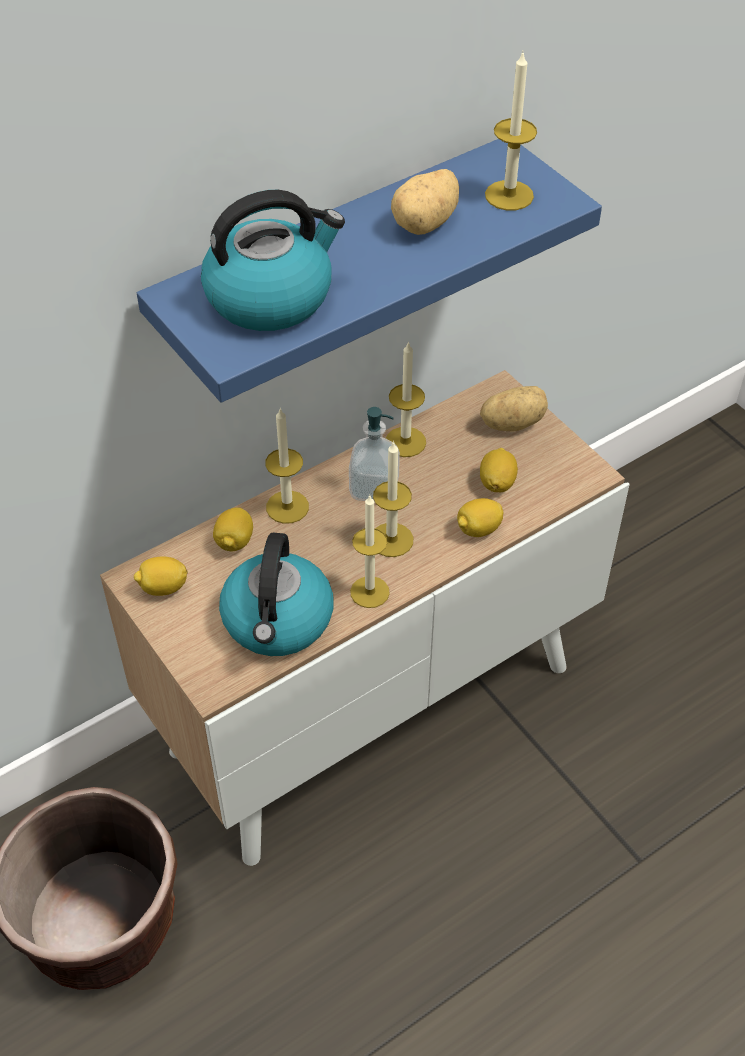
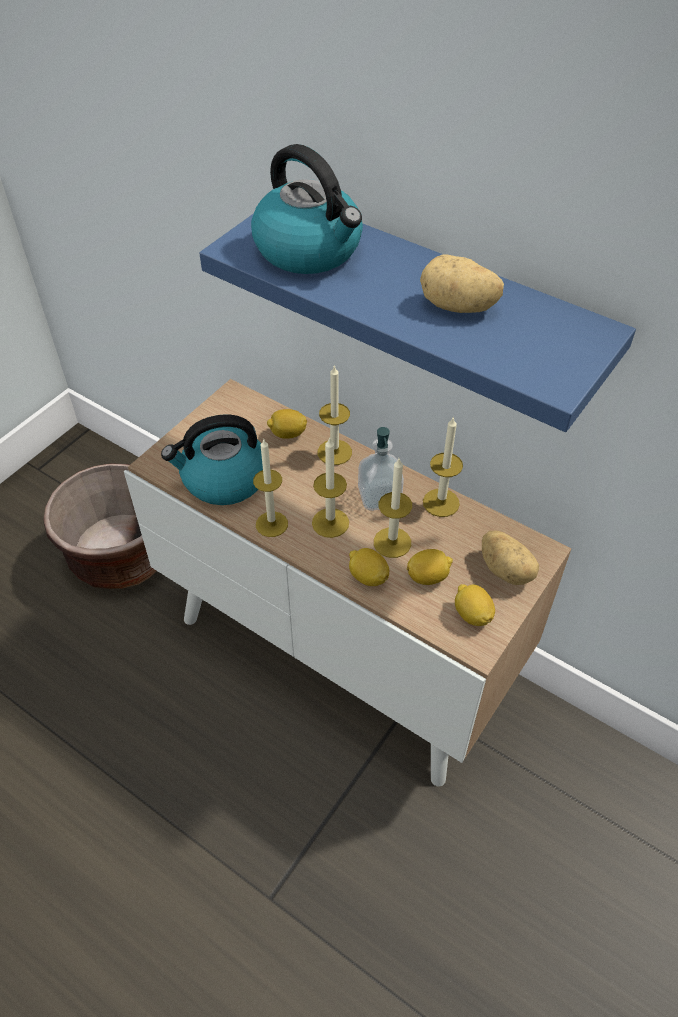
camera: 70 degrees right, 0 degrees up
lemon [134,556,188,596] -> lemon moved to [455,584,495,626]
candle [485,53,537,211] -> candle moved to [374,458,412,558]

